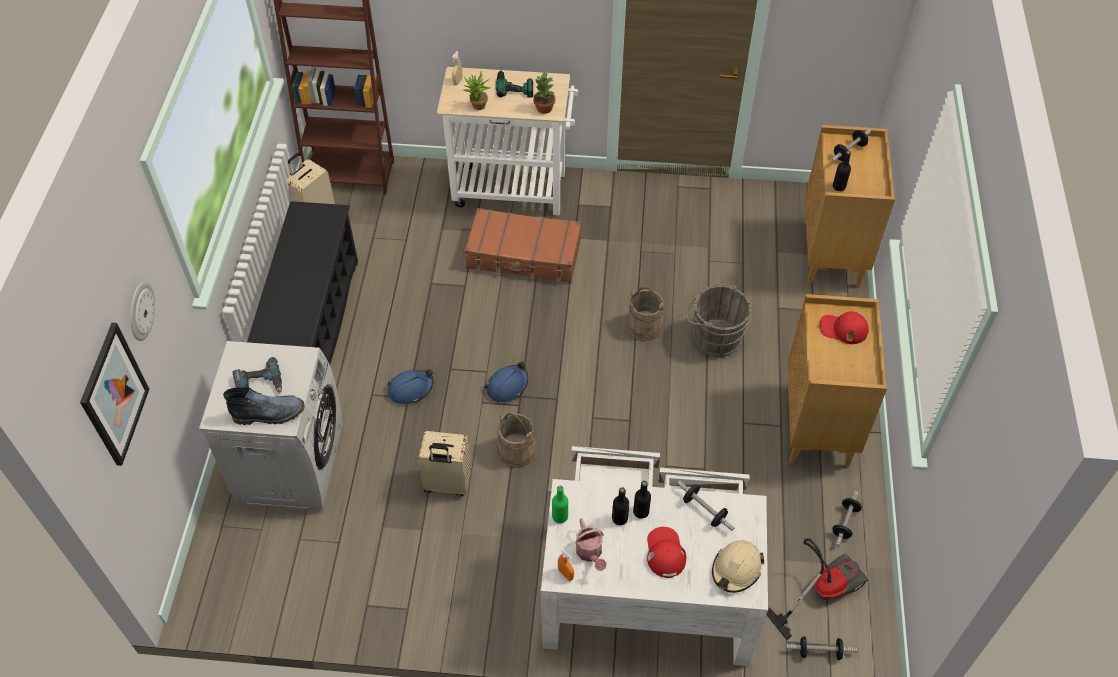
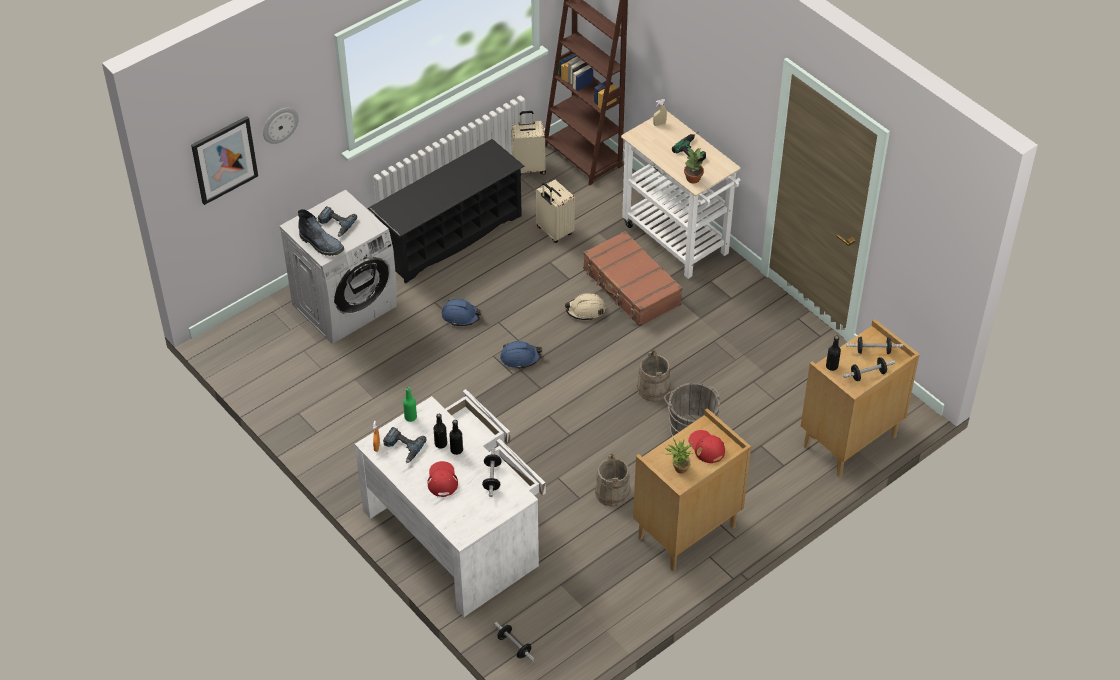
camera: 45 degrees right, 5 degrees down
beige suitcase [418,431,471,496] -> beige suitcase moved to [536,180,575,243]
potted plant [464,71,491,110] -> potted plant moved to [665,438,693,474]
beige bucket [497,413,537,468] -> beige bucket moved to [595,454,630,507]
watering can [575,518,607,571] -> power drill [383,427,426,463]
red cap [647,527,687,578] -> red cap turned 45 degrees counterclockwise [427,461,458,497]
beige hard hat [712,540,764,593] -> beige hard hat moved to [565,293,605,321]
vacuum cleaner [766,538,869,640] -> none
dumbbell [832,491,862,546] -> dumbbell moved to [843,357,895,381]

